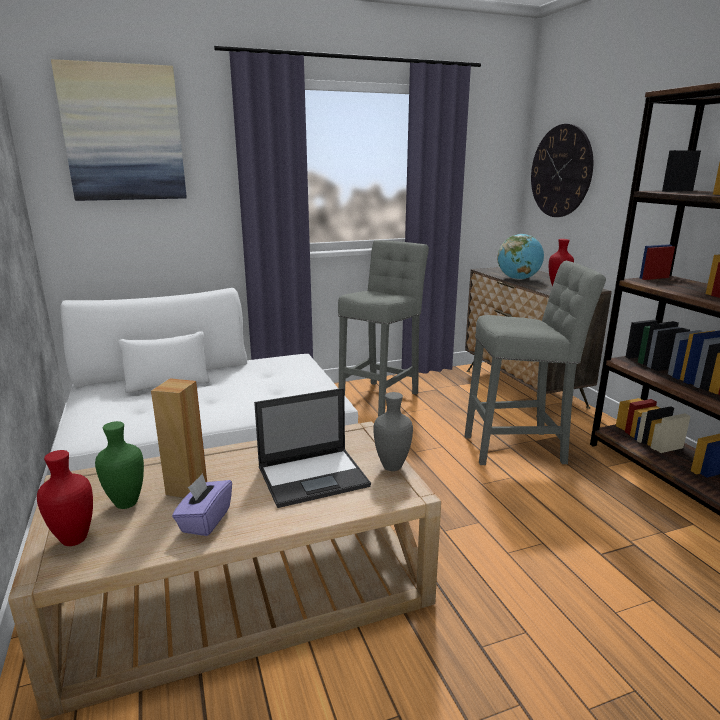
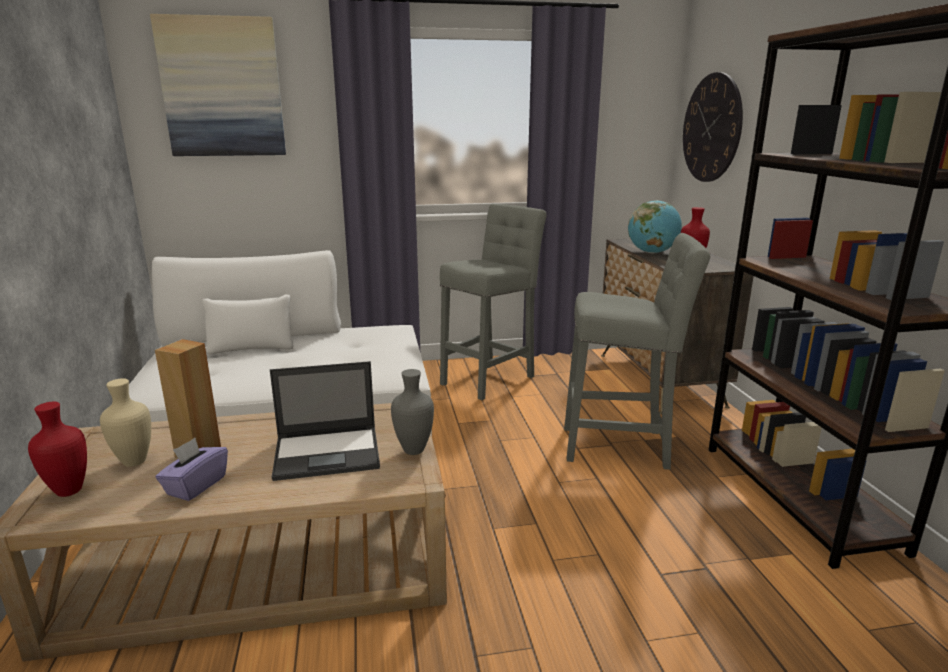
camera: 10 degrees right, 0 degrees up
green vase [95,421,144,509] -> beige vase [100,378,151,467]

